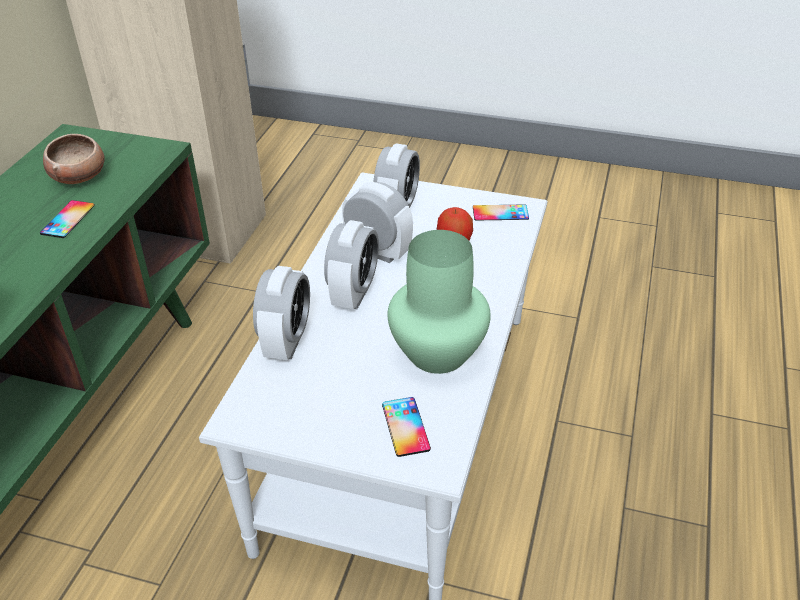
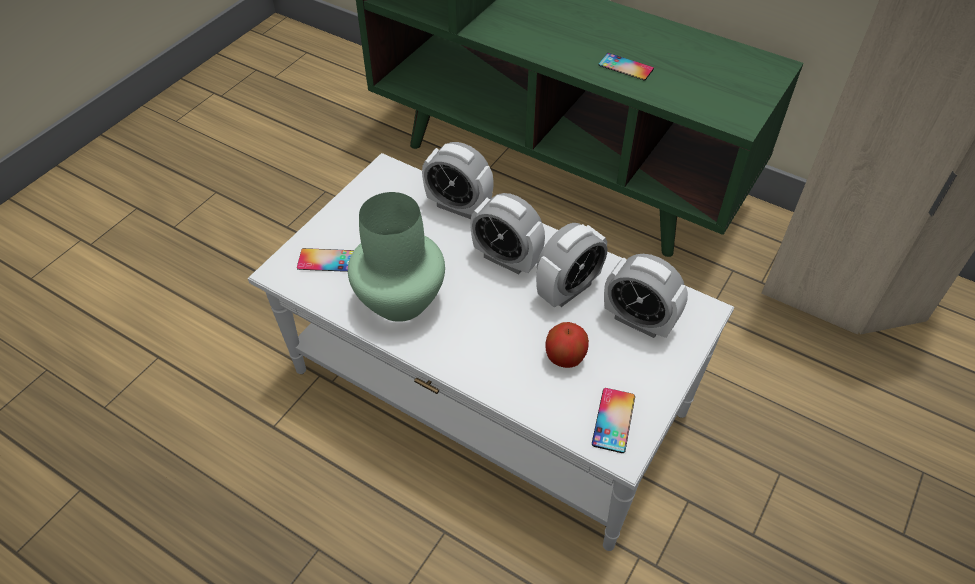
camera: 105 degrees right, 10 degrees up
bowl [43,134,105,184] -> none

